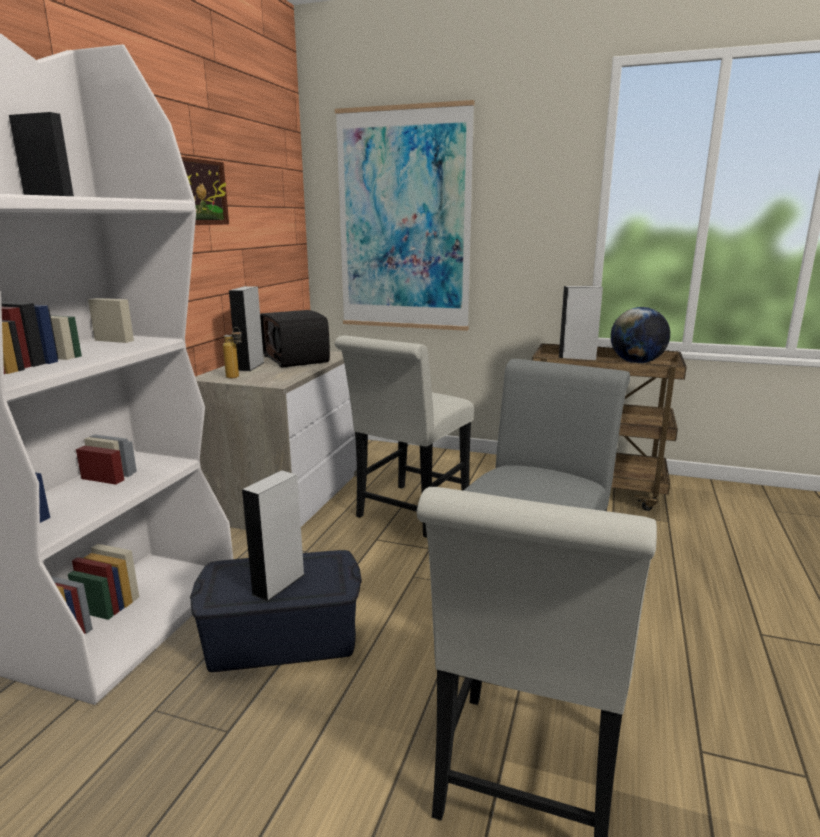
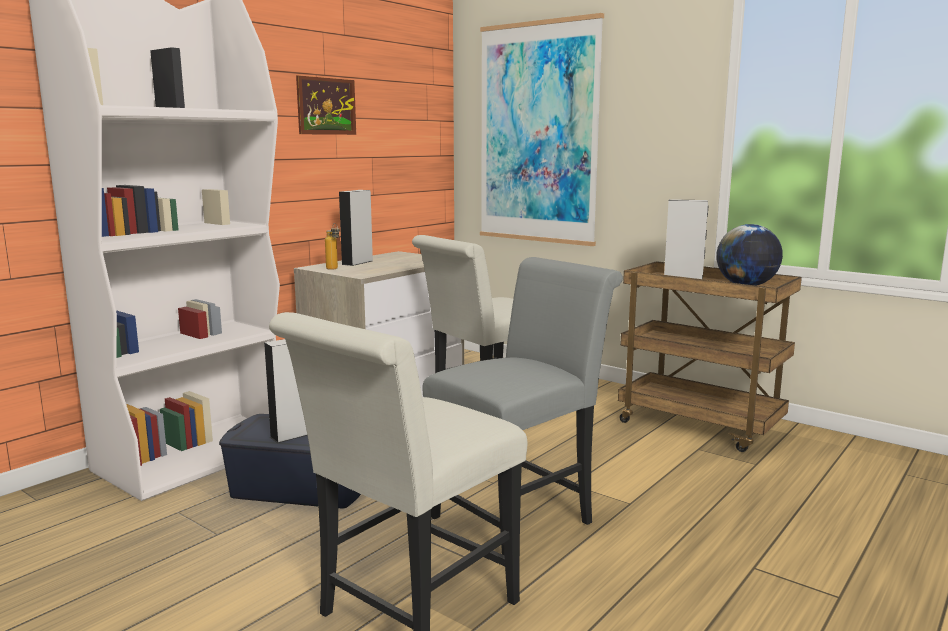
camera: 20 degrees right, 5 degrees down
radio [260,310,330,368] -> none

